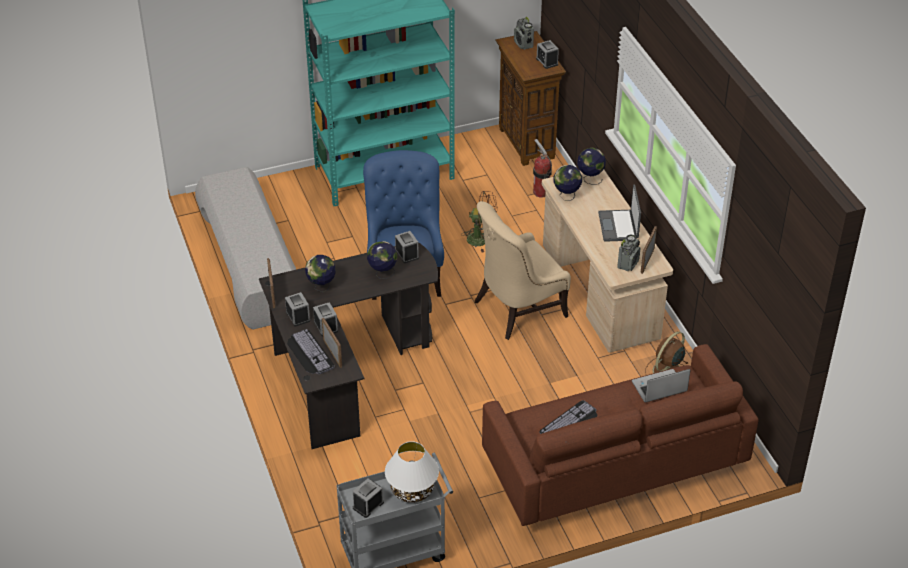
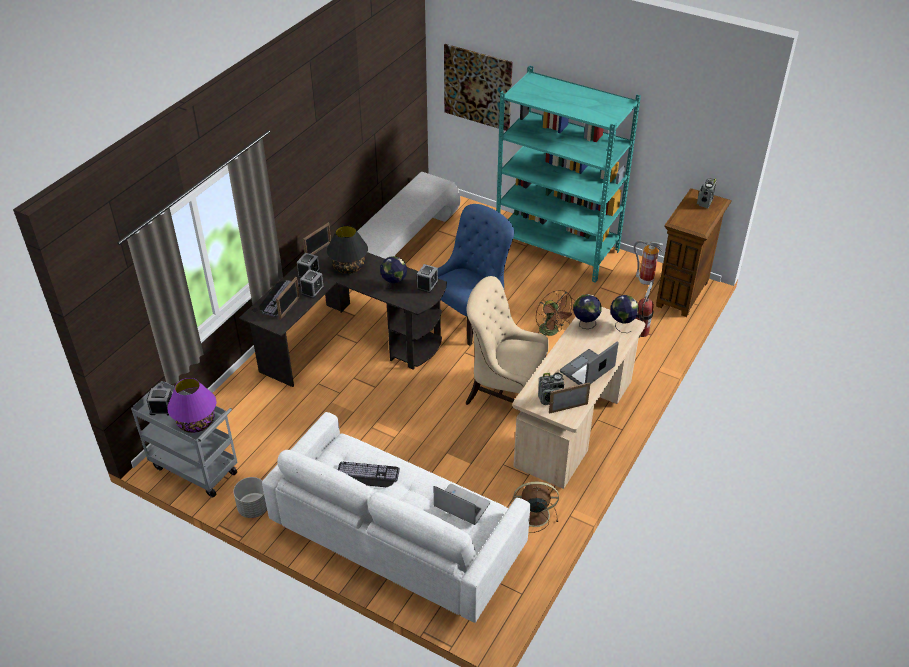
camera: 50 degrees right, 0 degrees up
globe [305,255,336,292] -> black table lamp [327,225,368,274]
white table lamp [385,441,439,503] -> purple table lamp [167,378,216,433]
brown sofa [482,344,759,526] -> white sofa [262,412,530,623]
alarm clock [536,40,559,69] -> none
none -> grey planter [233,477,267,518]
none -> picture [444,44,513,131]
none -> fire extinguisher [634,241,663,285]

